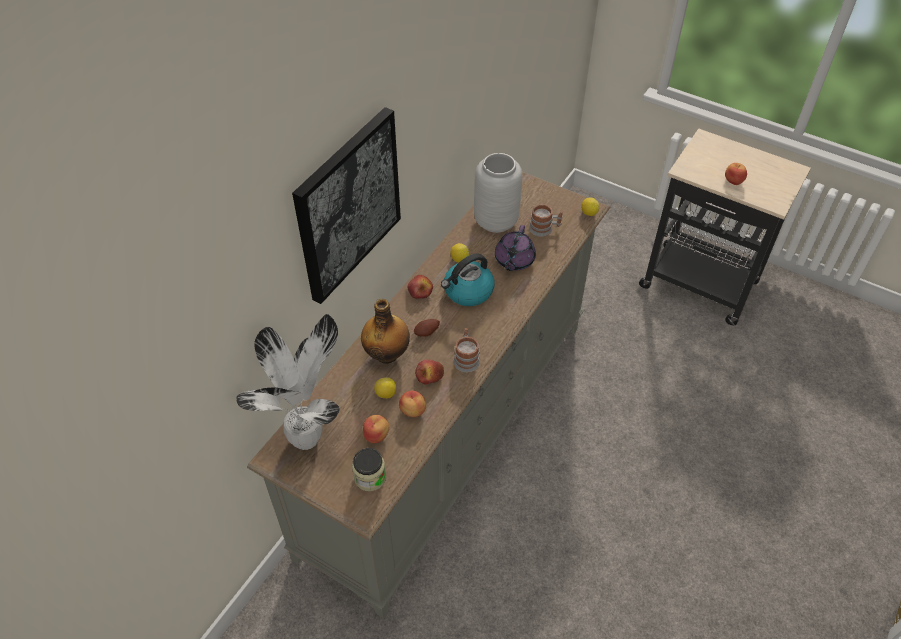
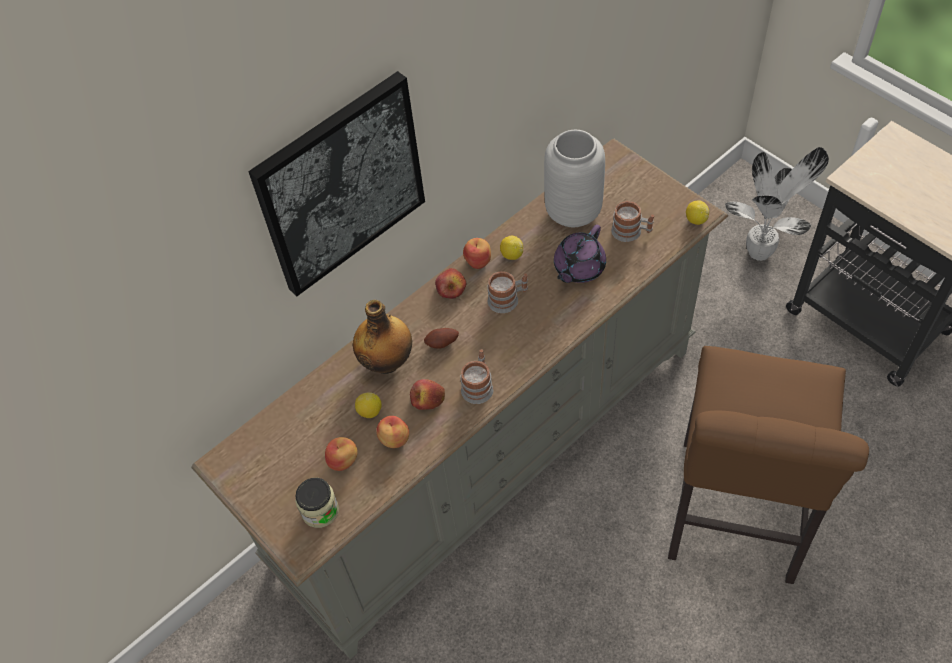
camera: 20 degrees right, 5 degrees up
potted plant [236,314,340,450] -> potted plant moved to [725,147,829,261]
kettle [441,253,494,306] -> mug [487,271,528,313]
apple [725,163,747,185] -> apple moved to [463,238,491,269]
none -> brown stool [668,346,869,584]

